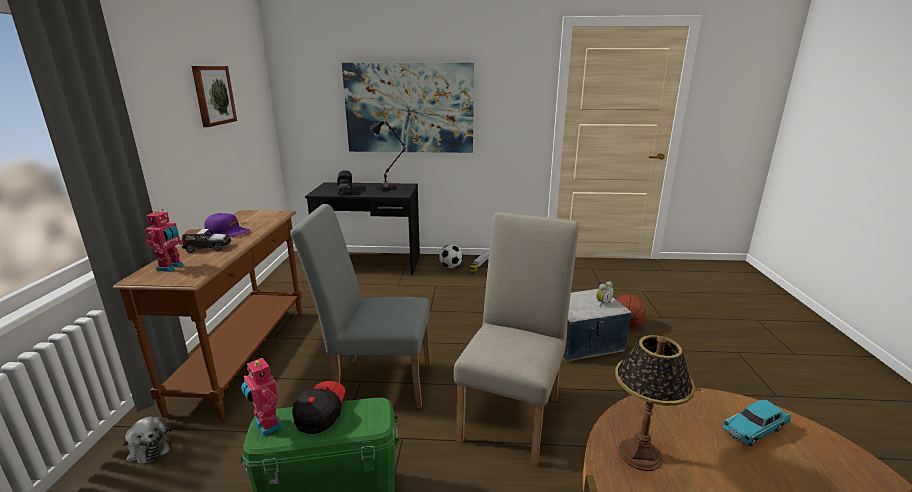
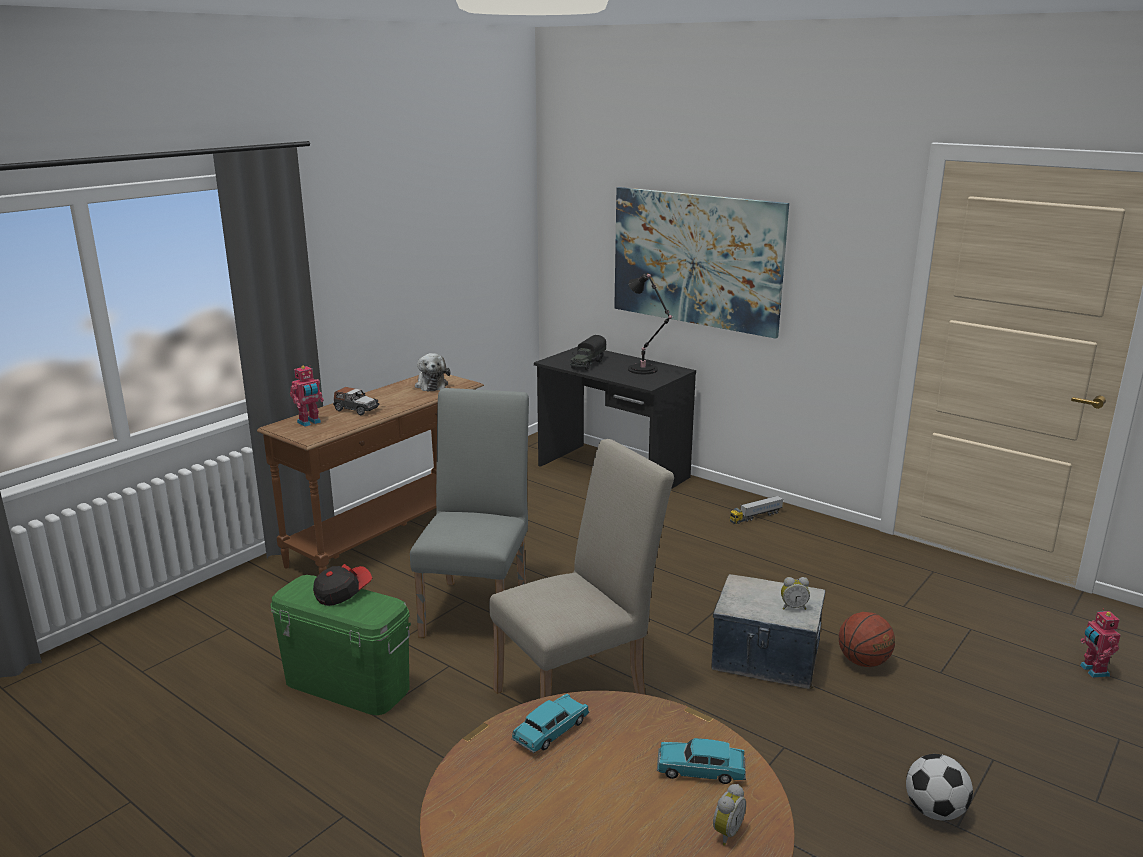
camera: 35 degrees right, 0 degrees up
plush toy [125,416,172,464] -> plush toy moved to [415,353,450,391]
picture [192,66,237,127] -> none
purple cap [204,213,249,237] -> none
toy robot [241,357,284,436] -> toy robot moved to [1080,609,1121,678]
grey chair [290,204,431,408] -> grey chair turned 60 degrees clockwise [410,388,529,644]
football [439,245,463,268] -> football moved to [906,754,973,821]
table lamp [615,335,696,471] -> turquoise toy car [512,694,589,753]
none -> alarm clock [713,784,746,846]

